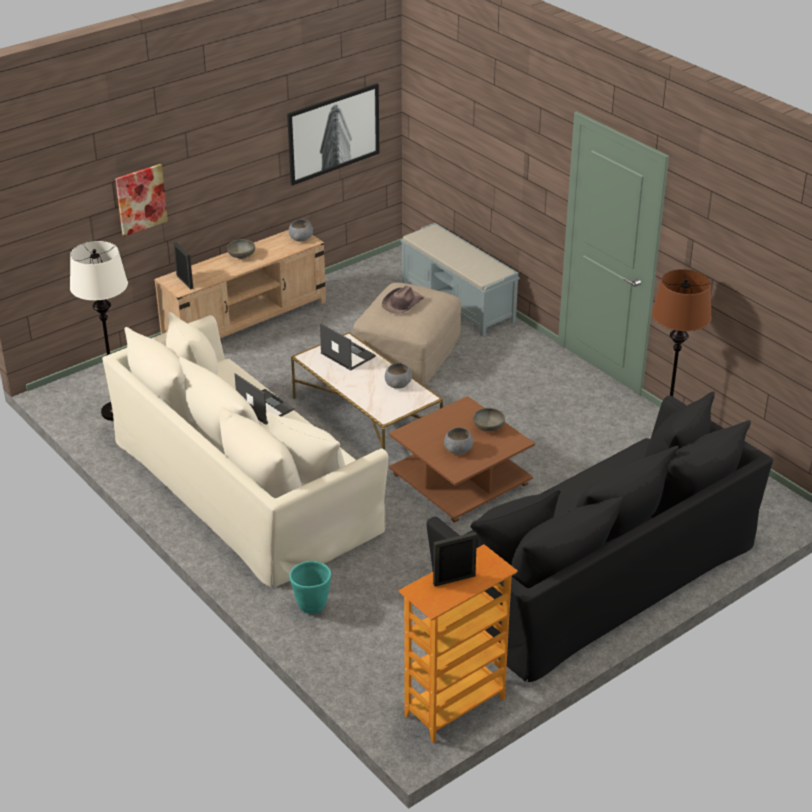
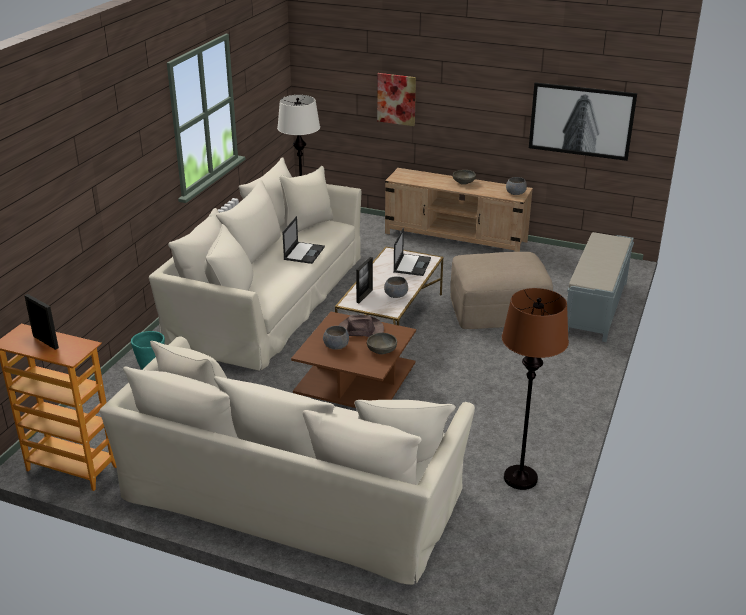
camera: 60 degrees right, 5 degrees down
picture frame [173,242,193,289] -> picture frame moved to [356,257,373,303]
brown hat [382,285,424,314] -> brown hat moved to [338,315,384,337]
black sofa [426,391,773,682] -> beige sofa [99,336,475,585]

